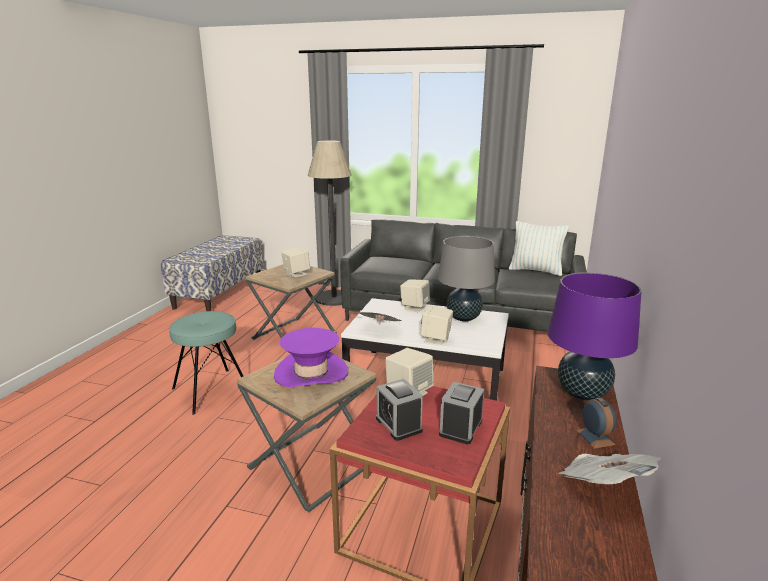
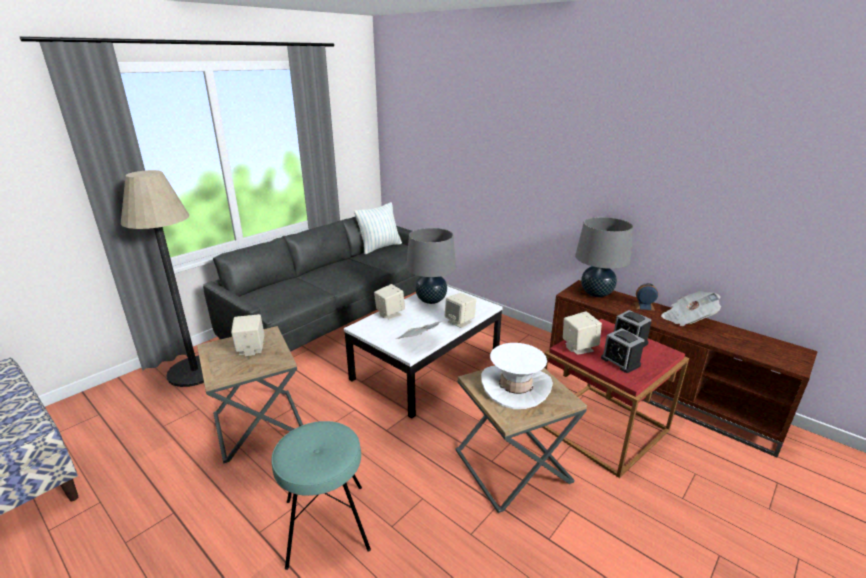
camera: 65 degrees left, 5 degrees up
purple hat [274,328,348,387] -> white hat [481,343,553,409]
alarm clock [376,379,423,441] -> alarm clock turned 60 degrees clockwise [601,328,644,373]
purple table lamp [548,272,642,400] -> grey table lamp [575,217,633,297]

